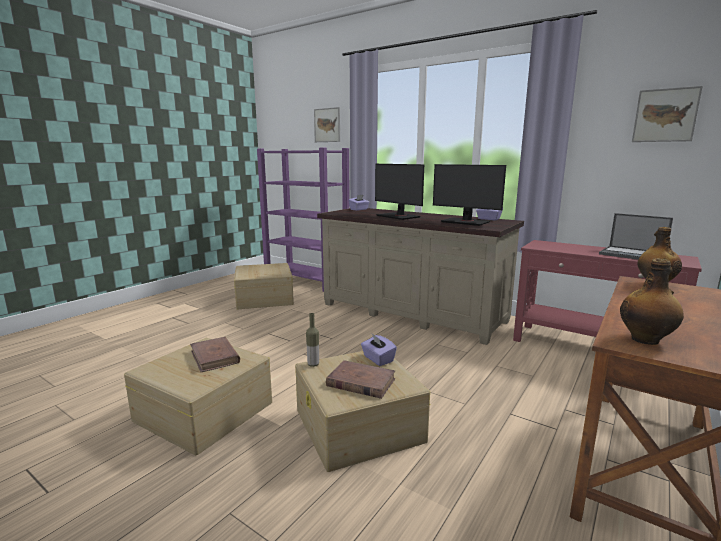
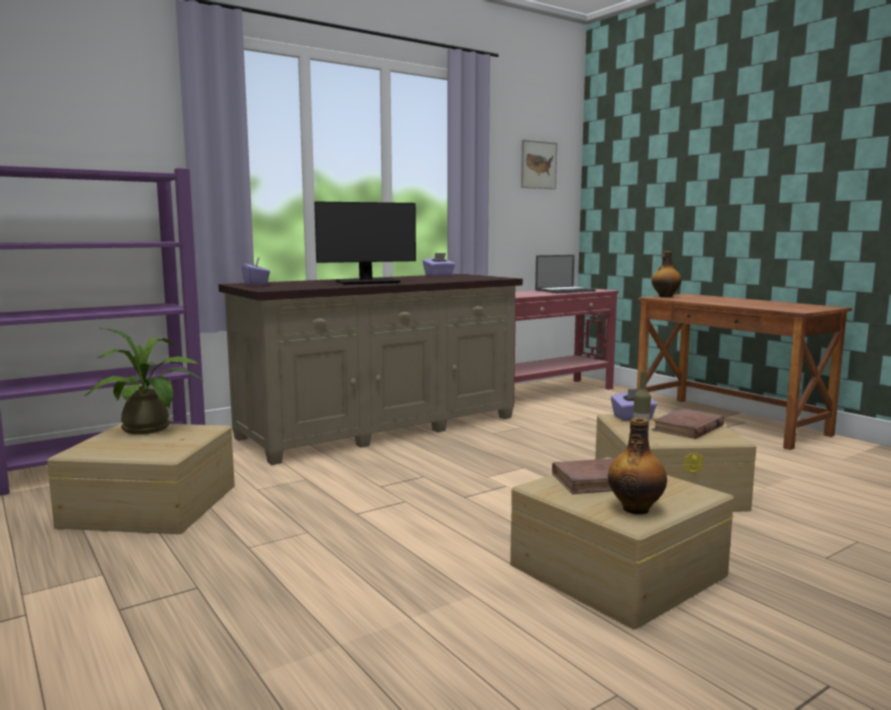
camera: 70 degrees left, 5 degrees down
picture [314,107,340,142] -> none
monitor [433,164,506,226] -> none
bottle [620,258,684,345] -> bottle moved to [608,418,667,514]
none -> potted plant [84,328,204,434]

